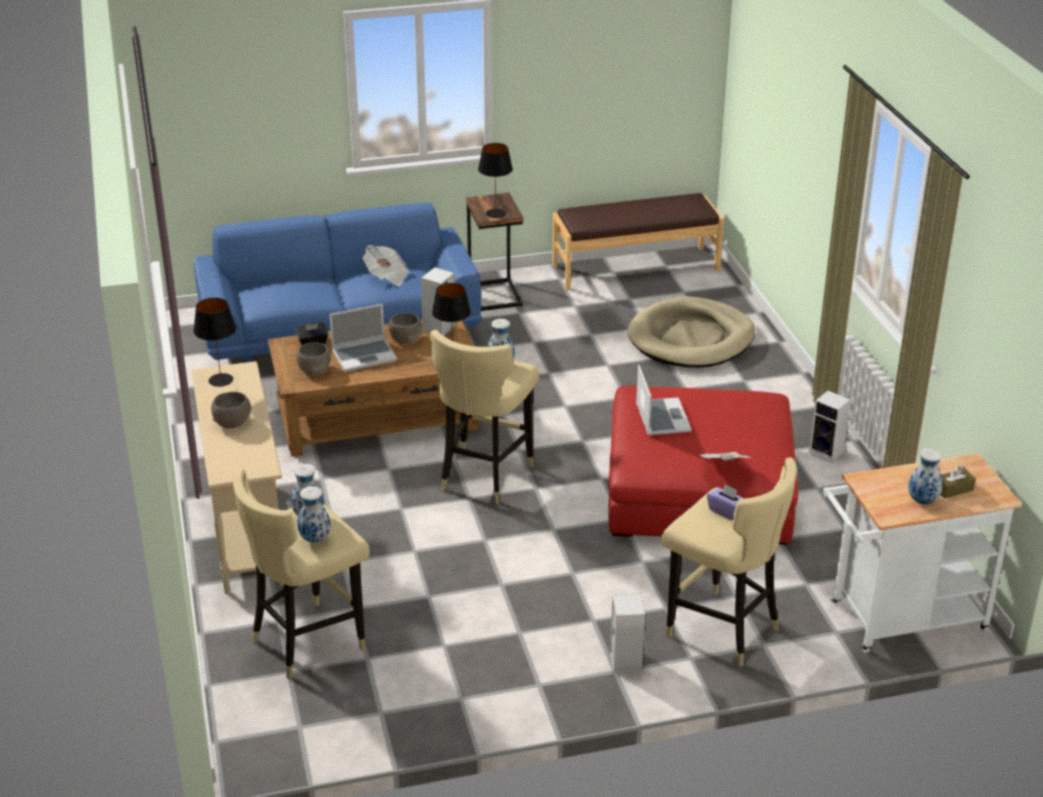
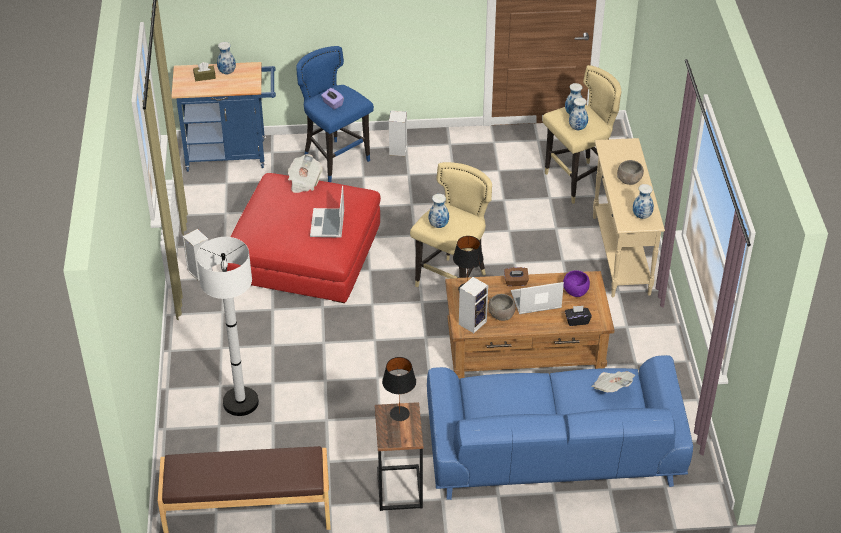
camera: 170 degrees left, 10 degrees up
black table lamp [193,298,236,387] -> vase [633,184,654,219]
grey bowl [296,342,332,374] -> purple bowl [563,270,590,297]
newspaper [363,245,410,286] -> newspaper moved to [591,371,635,392]
beige dog bed [628,296,755,367] -> white floor lamp [197,237,259,416]
beige stool [662,457,797,667] -> blue stool [296,46,374,182]
white cart [822,453,1022,653] -> blue cart [171,62,276,172]
none -> brown tissue box [504,267,529,286]

